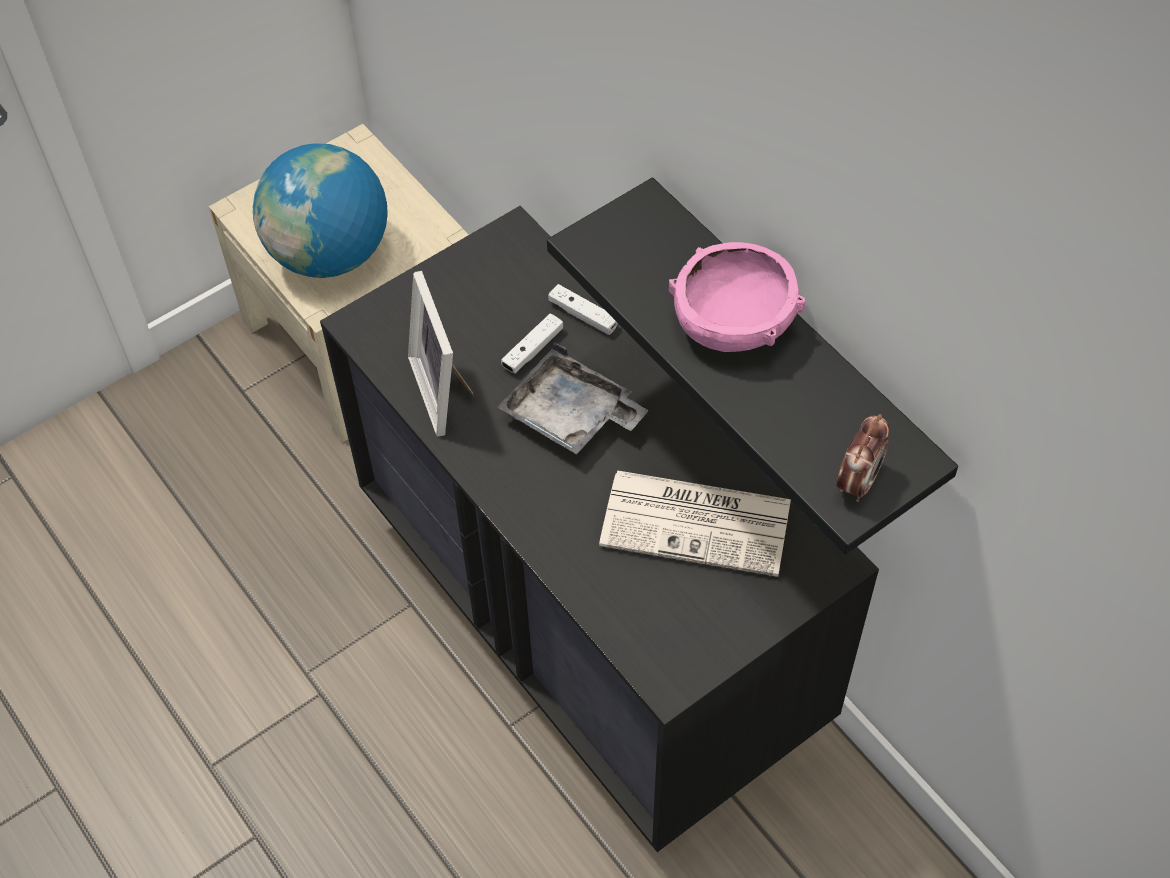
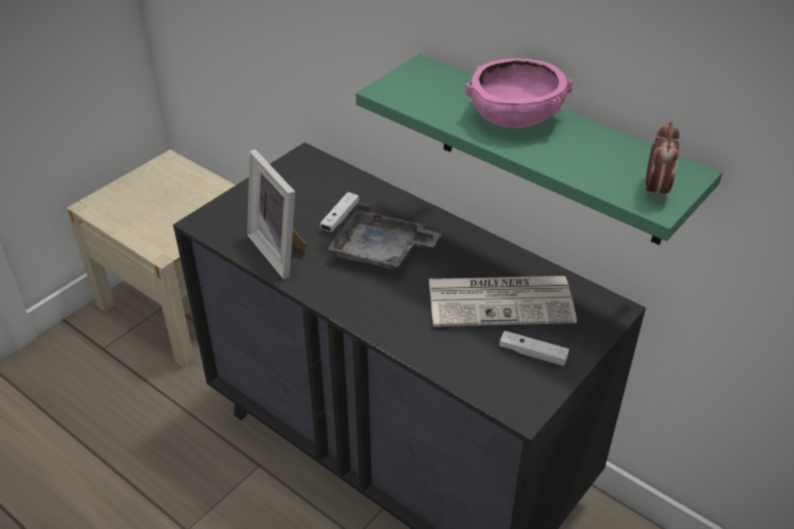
camera: 15 degrees left, 15 degrees down
globe [253,143,388,278] -> none
black shelf [547,178,958,555] -> green shelf [356,54,723,245]
white game controller [548,284,618,335] -> white game controller moved to [499,331,569,366]

